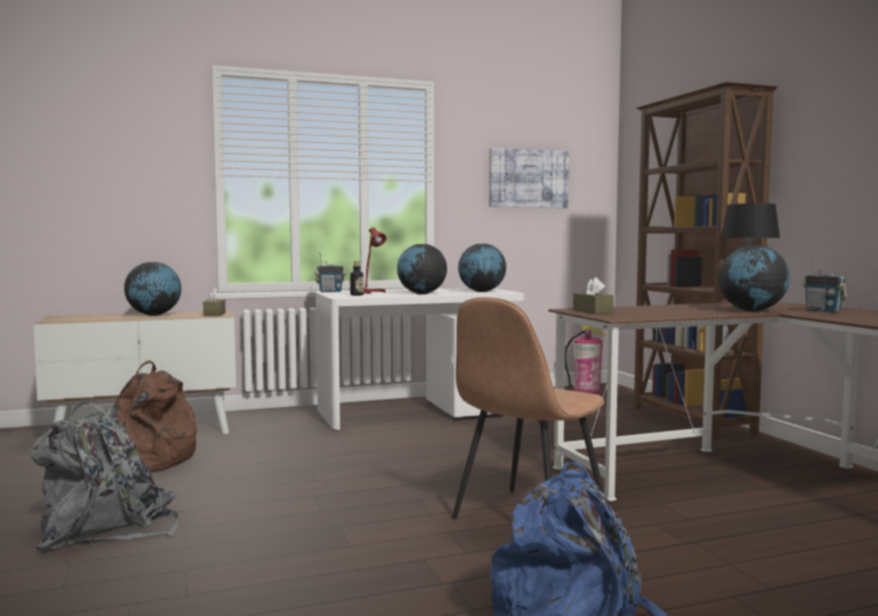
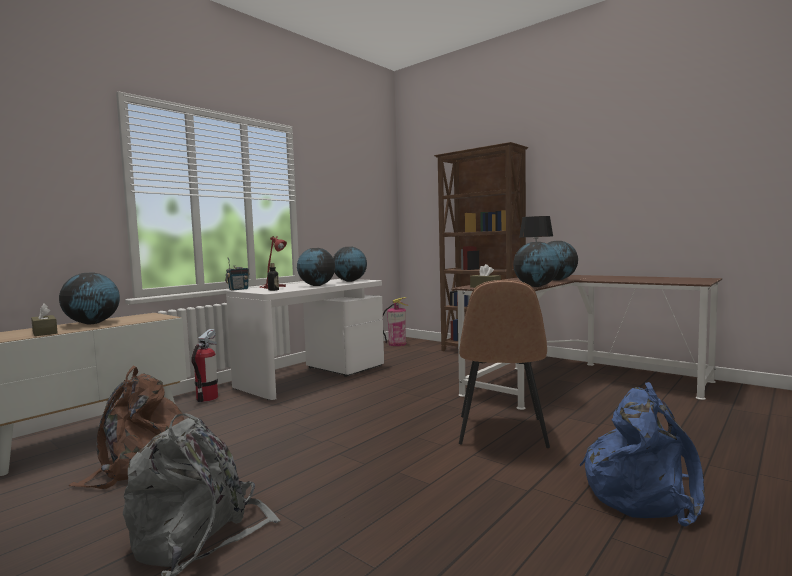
camera: 30 degrees left, 0 degrees up
brown tissue box [203,287,225,316] -> brown tissue box moved to [31,304,58,336]
picture [489,148,569,208] -> none
radio [803,256,848,312] -> none
none -> fire extinguisher [191,329,218,402]
none -> globe [513,242,560,287]

